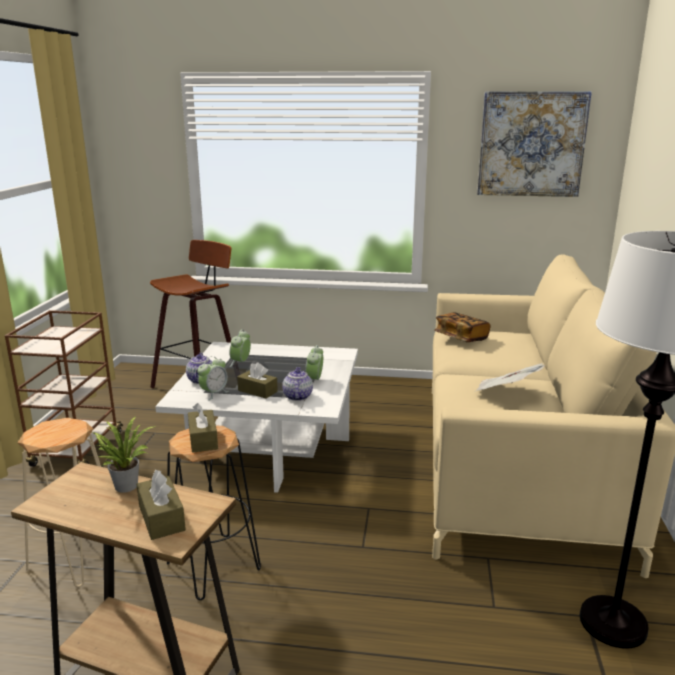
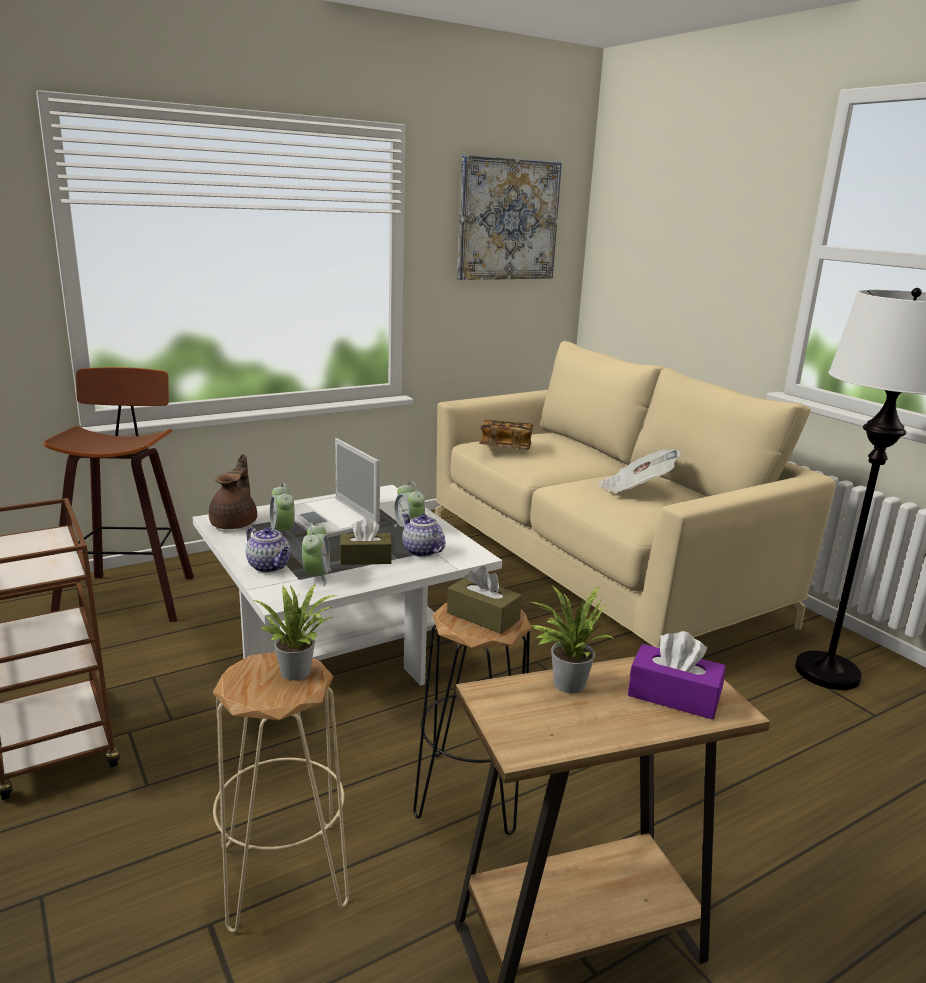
camera: 40 degrees left, 0 degrees up
brown tissue box [136,470,186,540] -> purple tissue box [628,631,726,720]
none -> brown teapot [209,454,257,529]
none -> potted plant [254,583,337,681]
none -> laptop [294,438,380,538]

